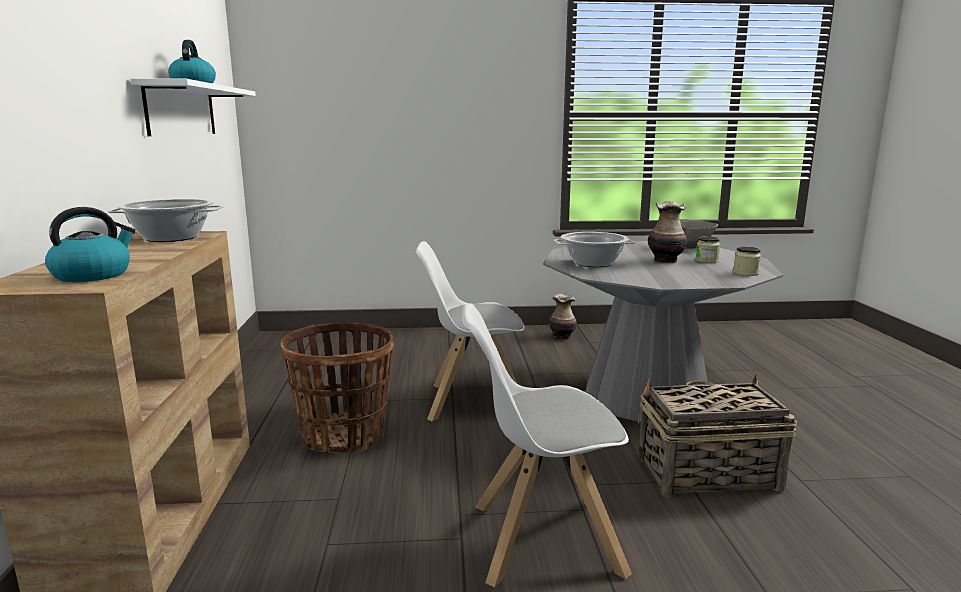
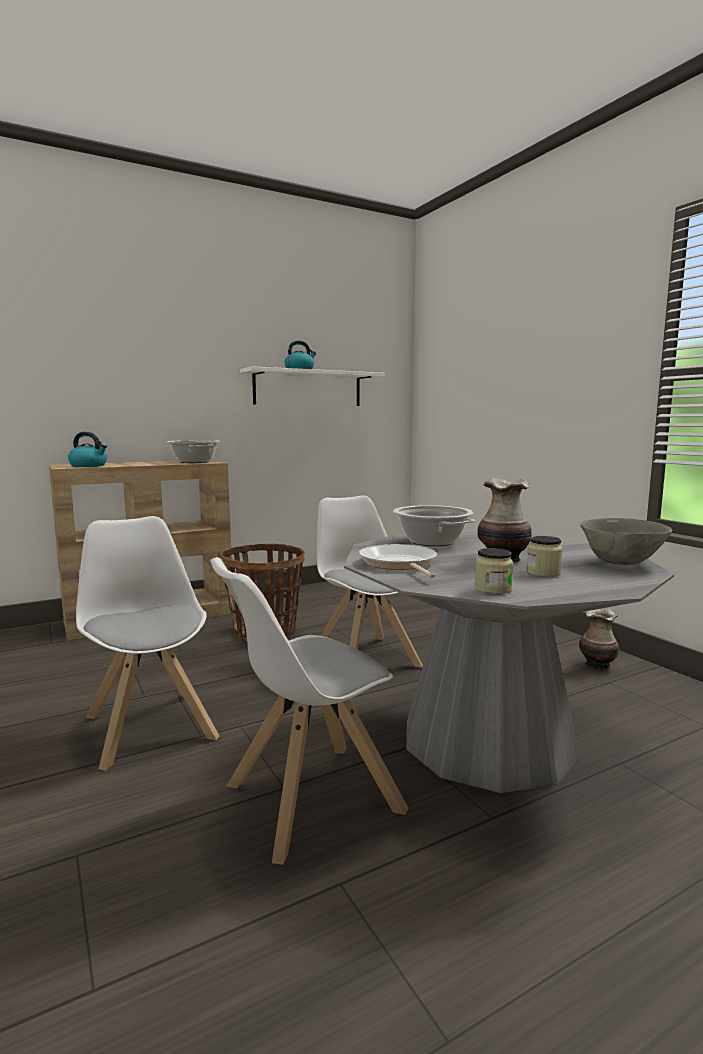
camera: 65 degrees right, 5 degrees down
basket [638,375,797,498] -> chair [210,557,408,865]
none -> frying pan [359,544,437,578]

